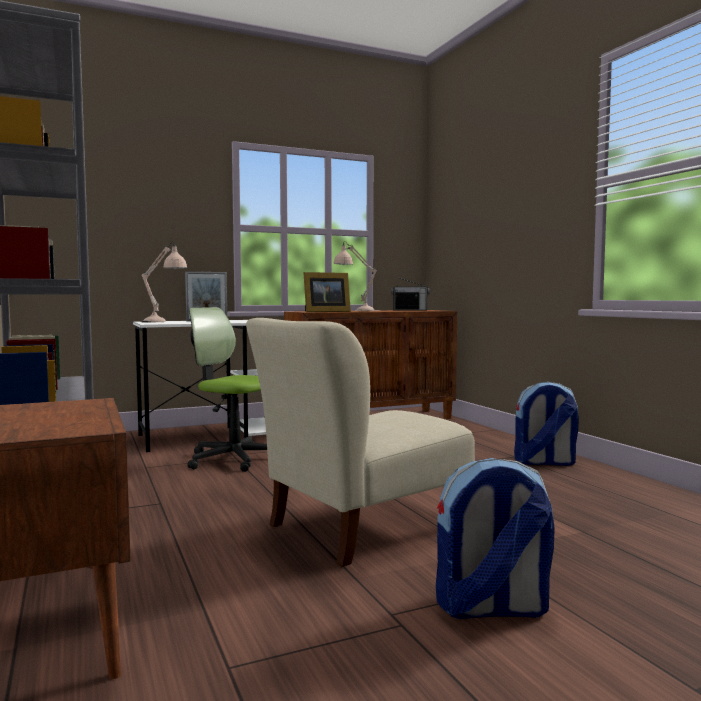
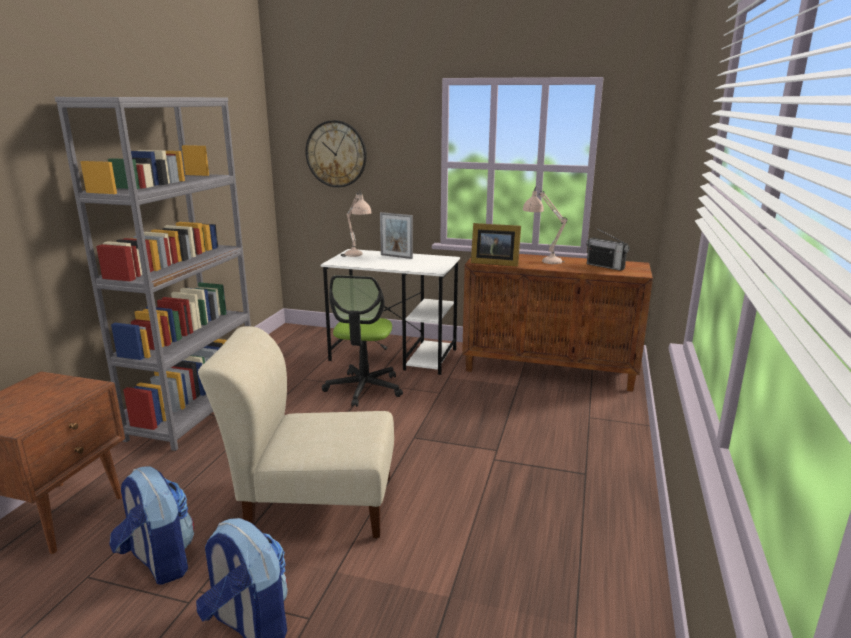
camera: 40 degrees right, 15 degrees up
office chair [187,307,267,472] -> office chair turned 150 degrees counterclockwise [322,275,403,407]
backpack [514,382,579,466] -> backpack moved to [109,466,194,585]
none -> wall clock [305,120,367,188]

